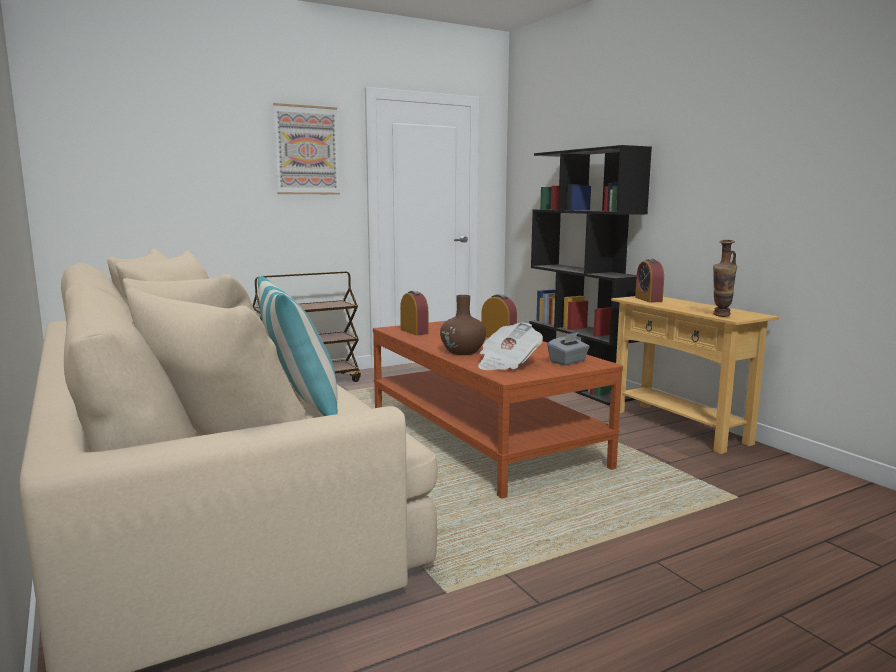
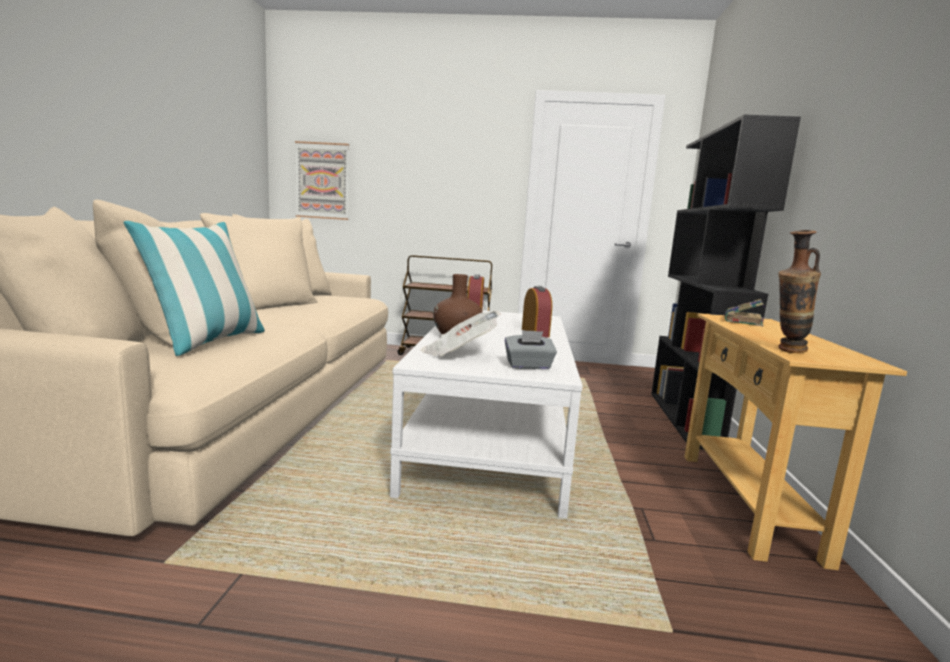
camera: 35 degrees right, 0 degrees up
picture [273,103,340,194] -> picture moved to [295,141,349,220]
brown coffee table [373,321,623,499] -> white coffee table [390,310,583,518]
alarm clock [635,259,664,302] -> book [725,299,764,326]

